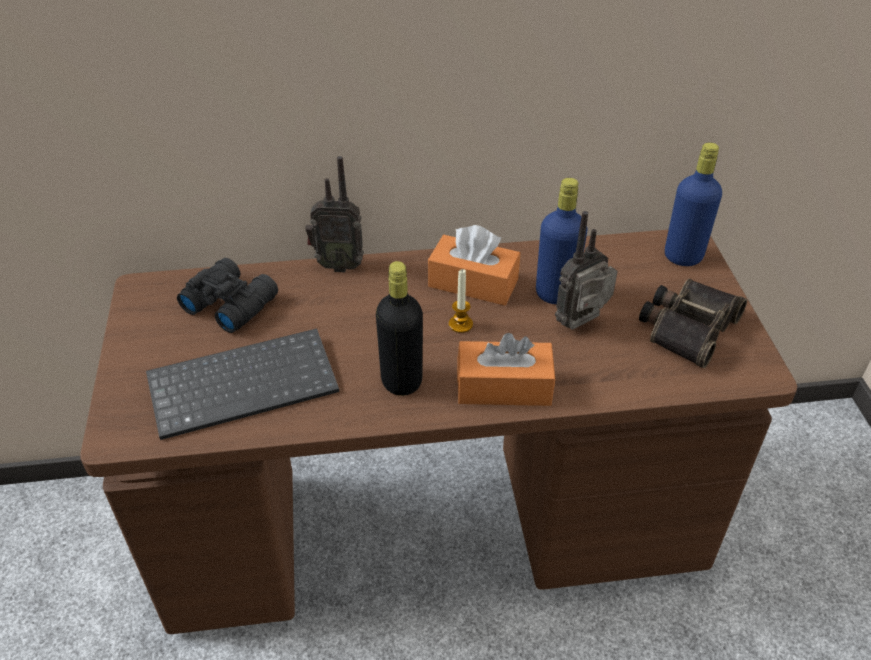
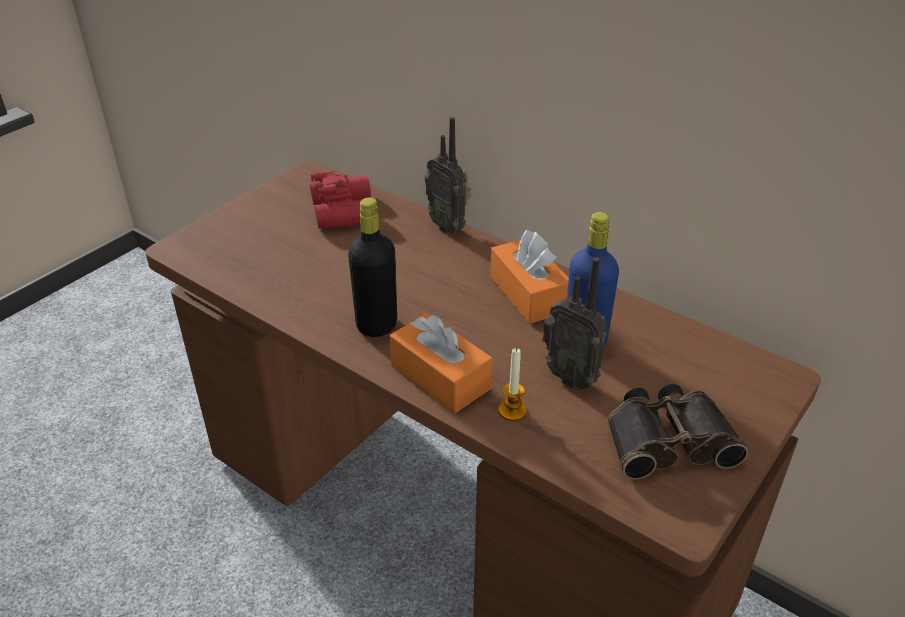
camera: 45 degrees right, 5 degrees down
keyboard [146,328,339,440] -> none
black binoculars [177,258,278,333] -> red binoculars [310,171,375,229]
candle [449,269,473,333] -> candle moved to [499,348,527,421]
radio [555,211,618,330] -> radio turned 150 degrees counterclockwise [542,257,607,389]
blue bottle [665,143,722,266] -> none

